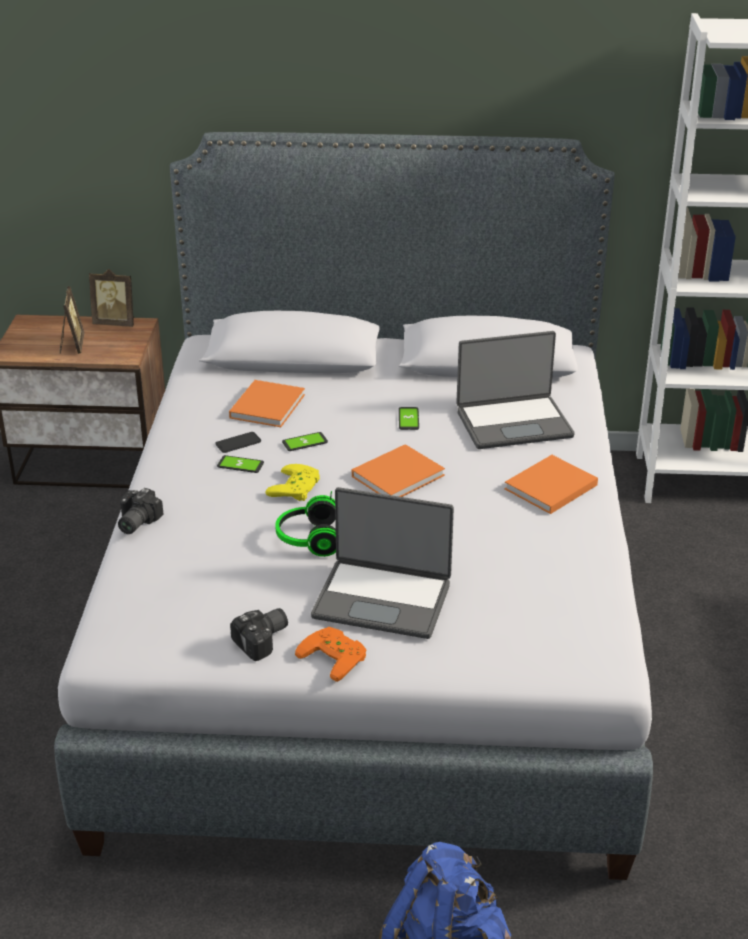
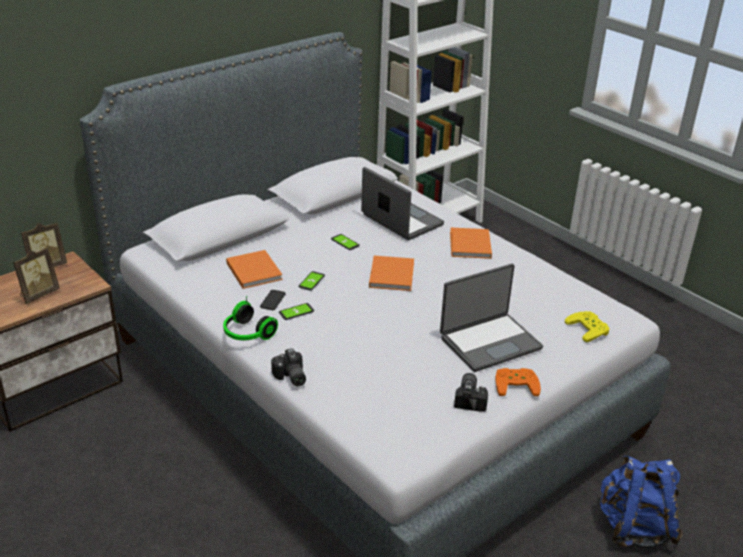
camera: 45 degrees left, 0 degrees up
picture frame [60,286,85,354] -> picture frame turned 90 degrees clockwise [13,247,60,304]
yellow game controller [265,464,320,501] -> yellow game controller moved to [565,311,610,342]
headphones [275,491,336,557] -> headphones moved to [223,296,278,340]
laptop [456,331,575,449] -> laptop turned 75 degrees counterclockwise [361,167,444,240]

